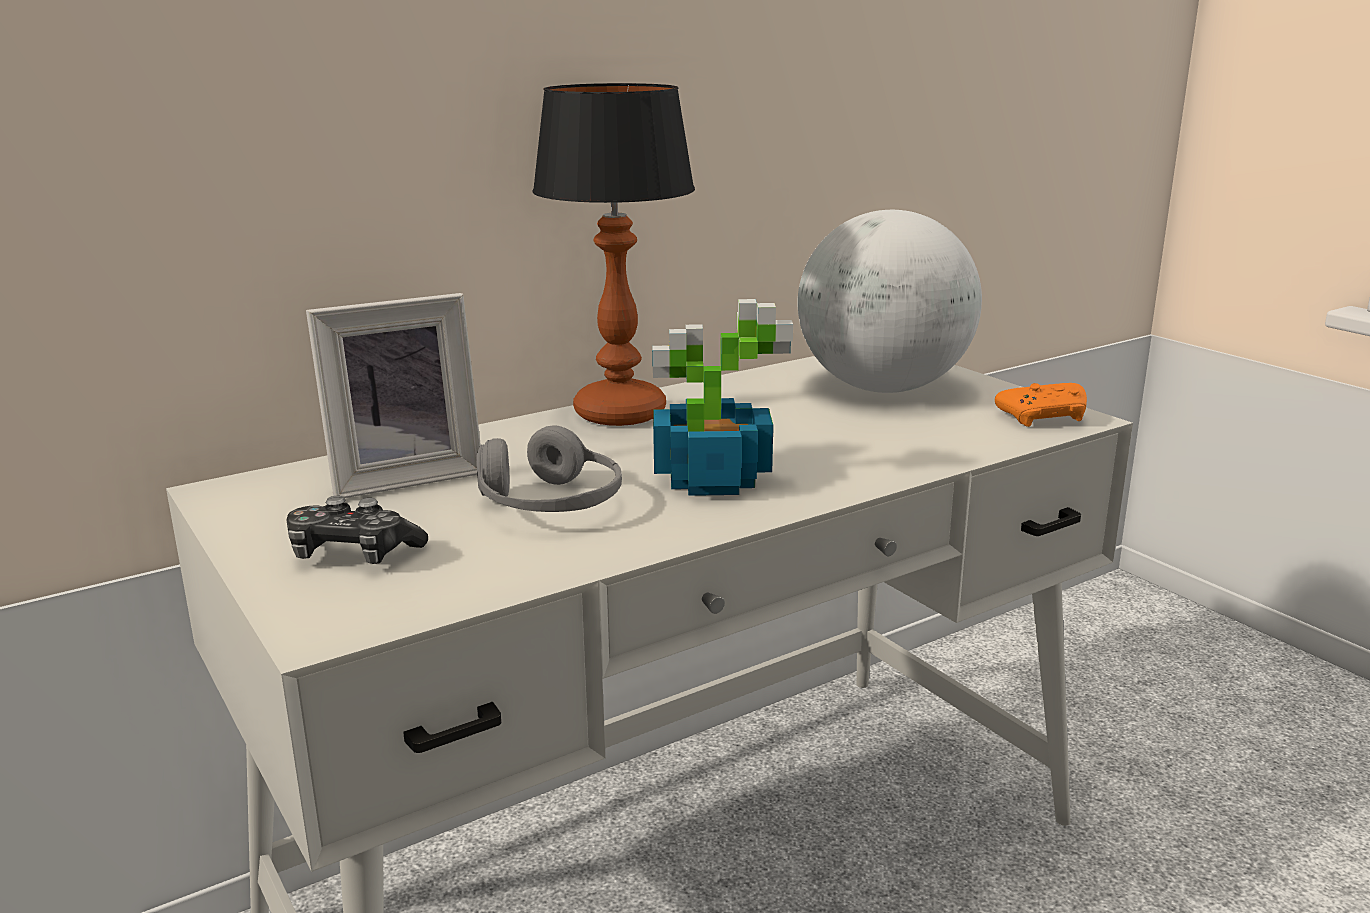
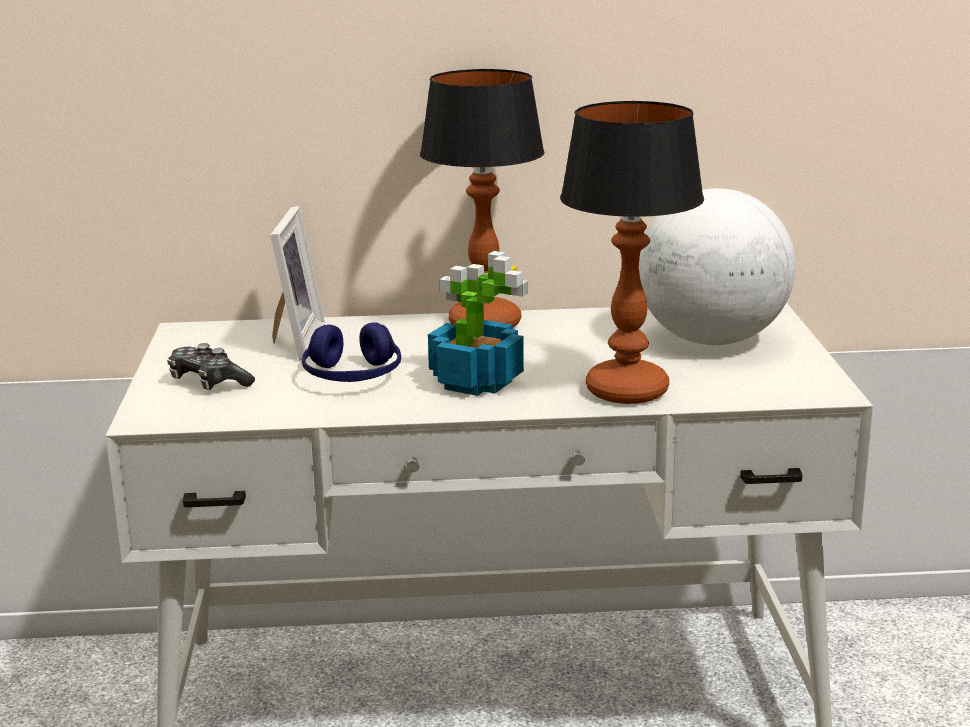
camera: 30 degrees right, 0 degrees up
picture frame [306,293,481,498] -> picture frame turned 90 degrees counterclockwise [270,206,325,360]
grey headphones [477,425,622,512] -> blue headphones [302,322,401,382]
orange game controller [995,383,1087,427] -> none
none -> table lamp [560,101,704,404]

